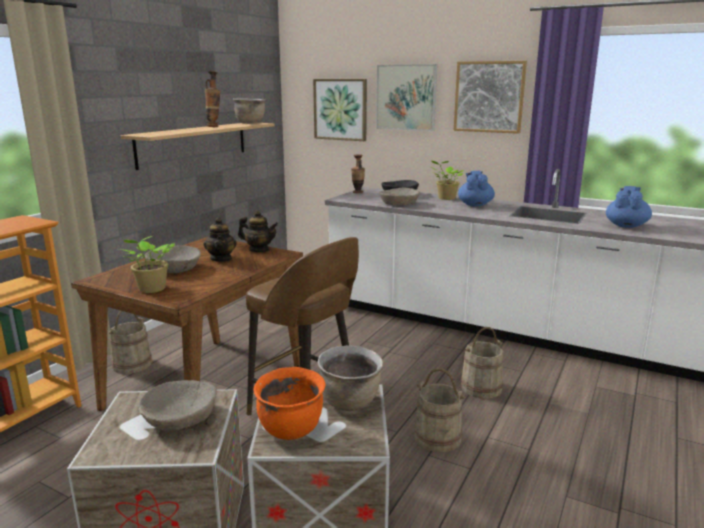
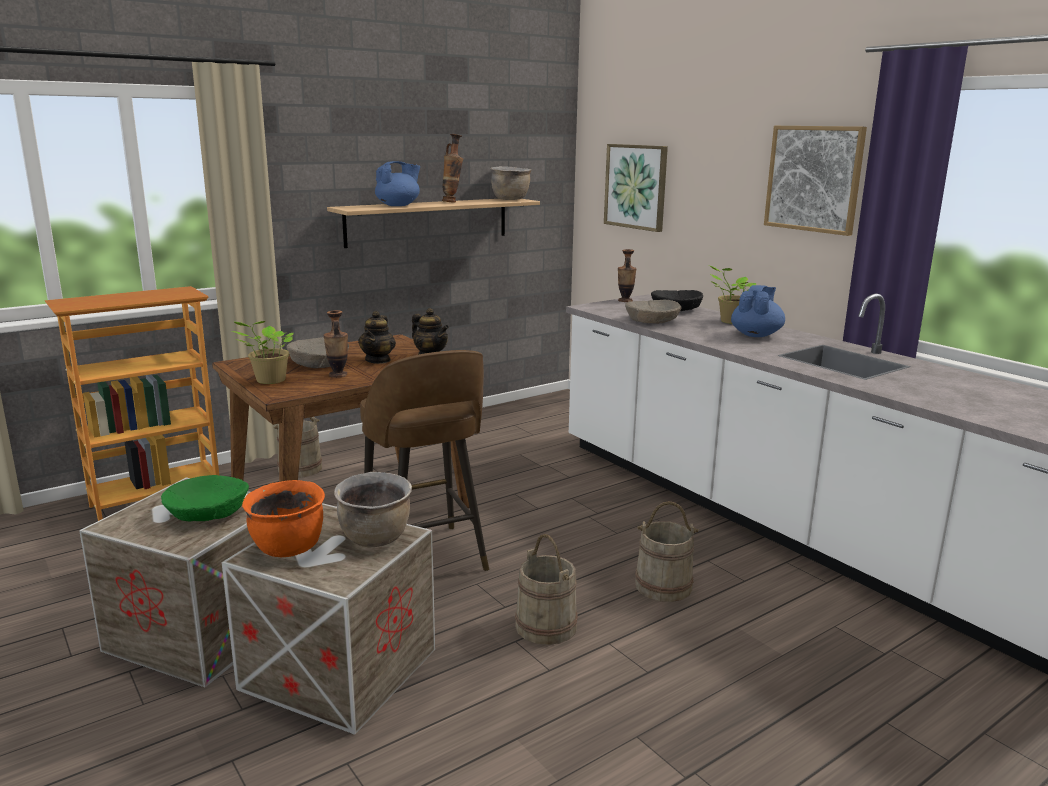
camera: 25 degrees right, 0 degrees up
beige bowl [138,380,217,431] -> green bowl [161,475,249,521]
picture [376,64,437,131] -> none
blue teapot [606,186,652,228] -> blue teapot moved to [375,161,420,206]
none -> vase [324,310,348,378]

